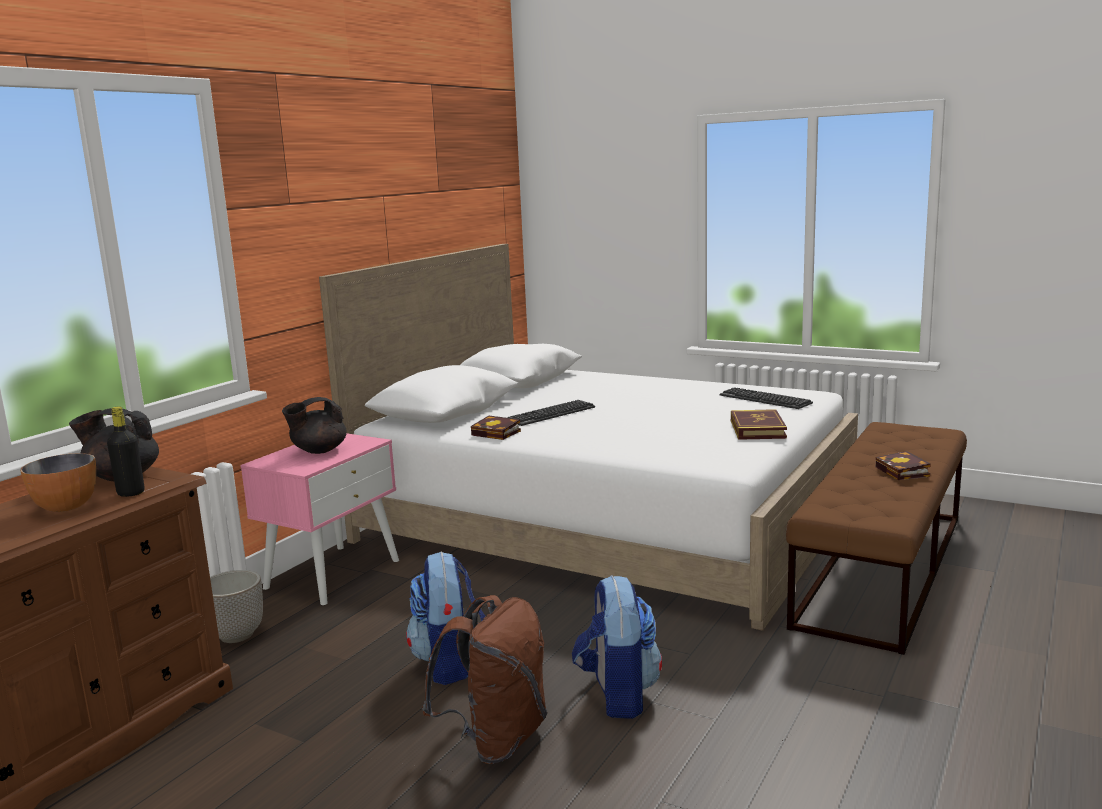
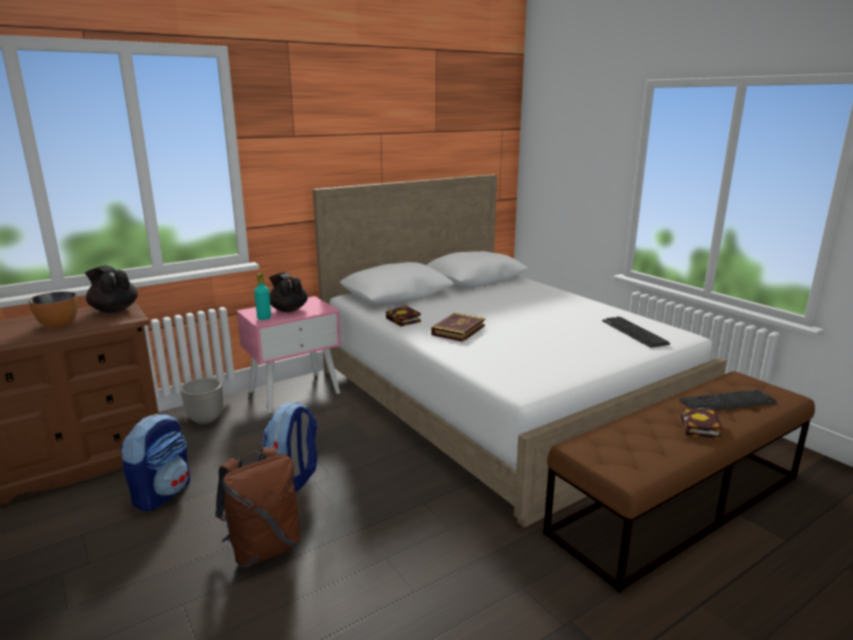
camera: 25 degrees right, 5 degrees up
black bottle [107,406,145,497] -> none
black teapot [282,397,347,454] -> black teapot turned 60 degrees clockwise [269,273,308,312]
keyboard [508,400,595,426] -> keyboard moved to [679,389,777,410]
backpack [572,575,662,719] -> backpack moved to [120,414,190,512]
book [731,409,787,440] -> book moved to [431,313,485,342]
none -> turquoise bottle [254,273,271,320]

